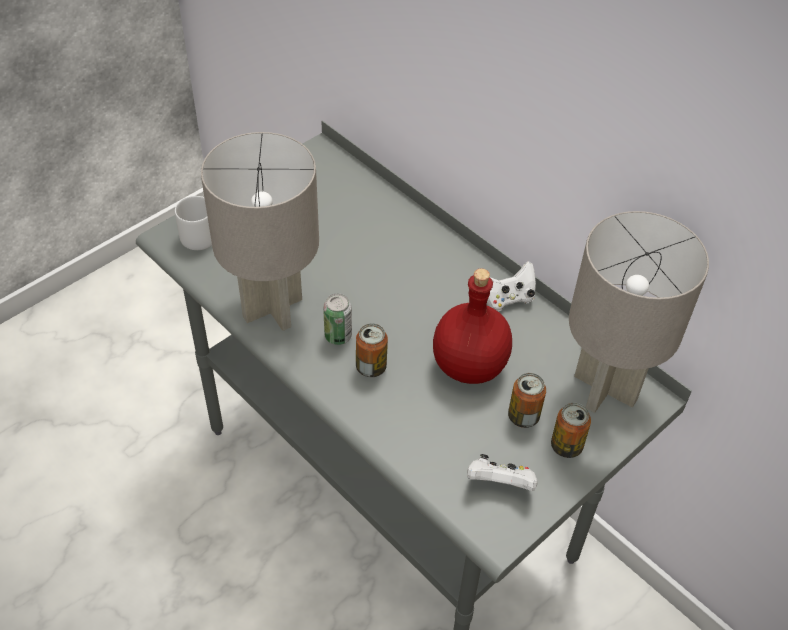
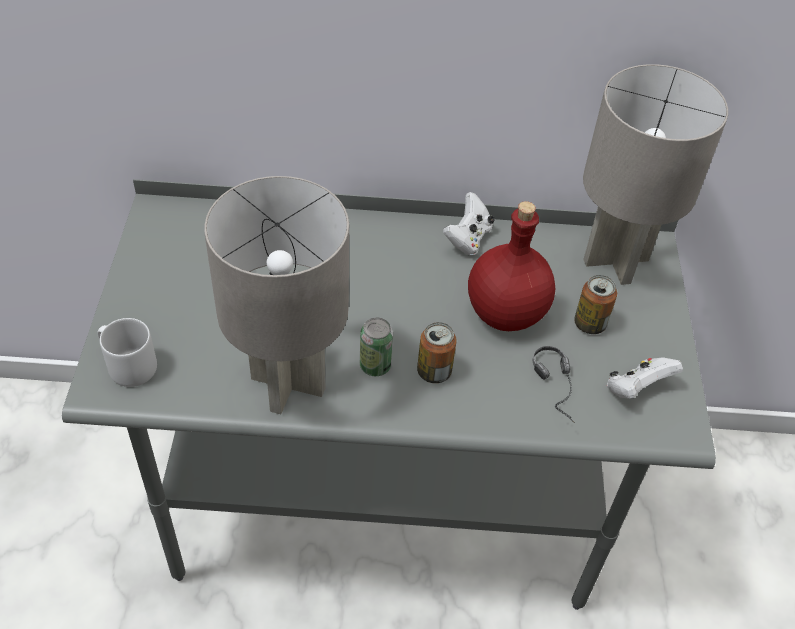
camera: 45 degrees left, 0 degrees up
can [551,403,591,458] -> none
none -> headphones [532,346,575,423]

